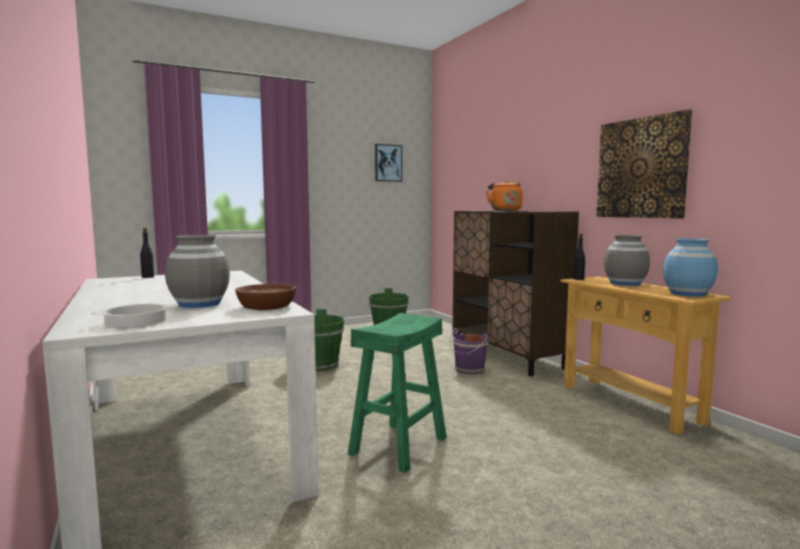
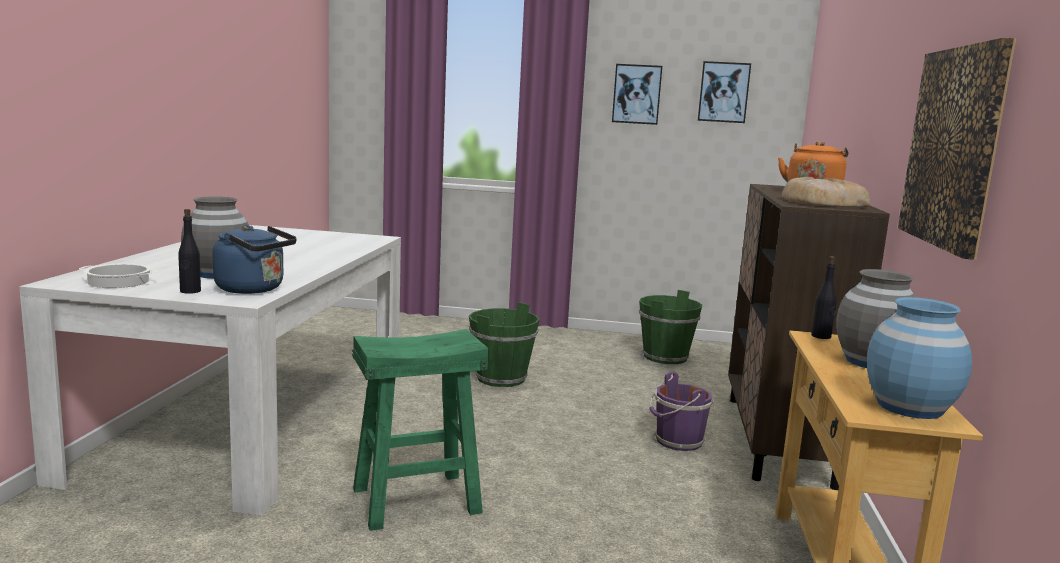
camera: 35 degrees right, 5 degrees up
black bottle [140,228,154,278] -> black bottle moved to [178,209,201,294]
brown bowl [235,284,296,310] -> blue kettle [213,225,297,294]
none -> picture [612,64,662,125]
none -> bread [782,177,870,207]

